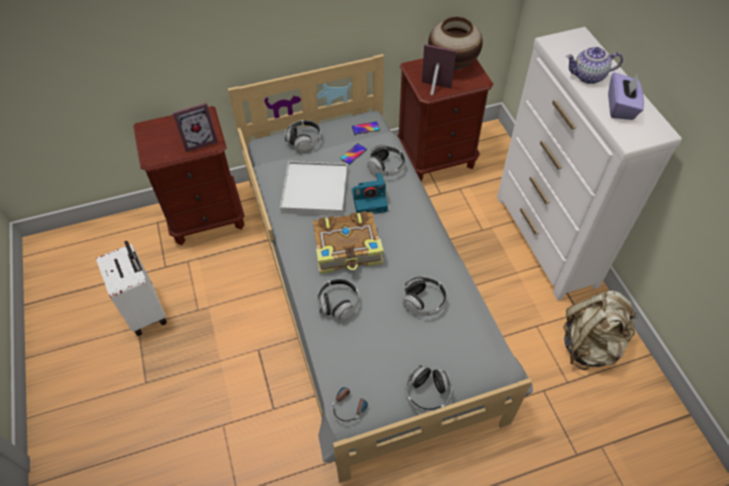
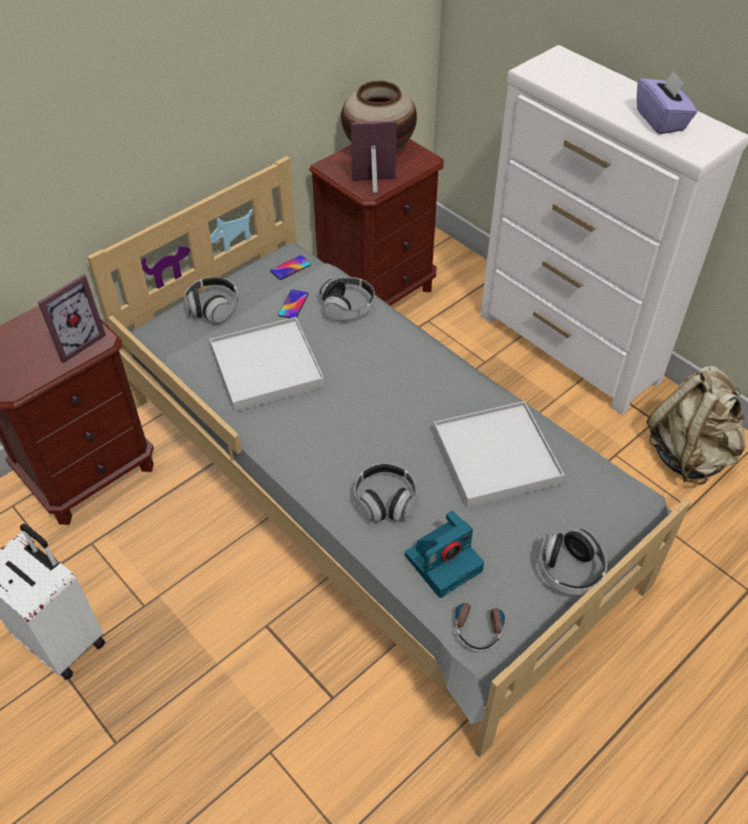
camera: 25 degrees left, 5 degrees down
book [313,211,384,274] -> none
camera [352,173,388,214] -> camera moved to [405,511,484,598]
headphones [403,276,447,316] -> white tray [433,401,564,508]
teapot [566,47,623,84] -> none

